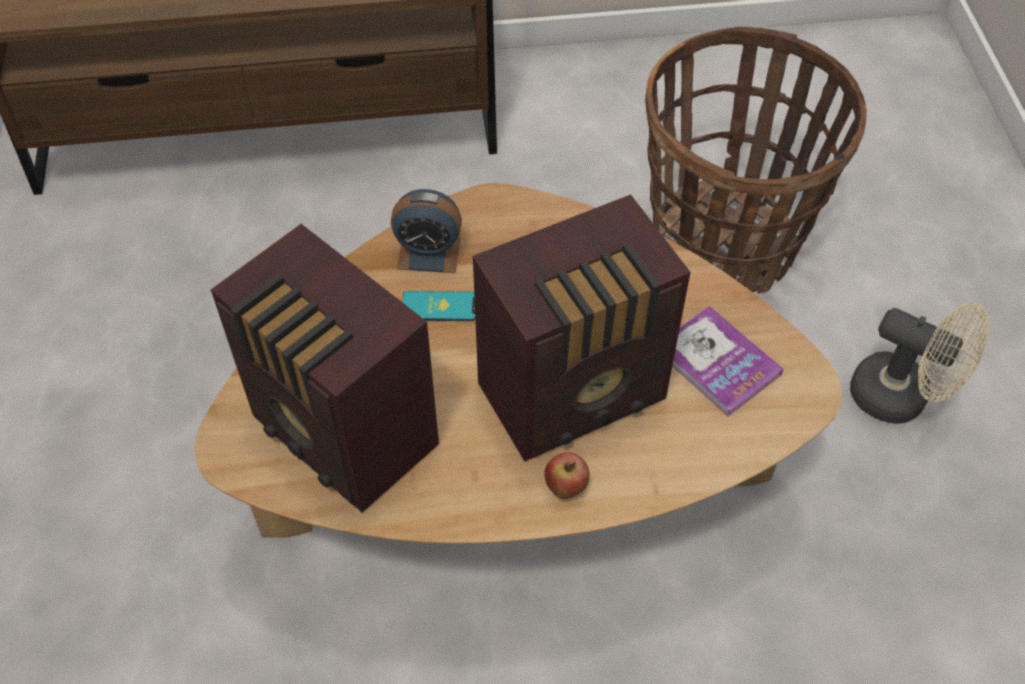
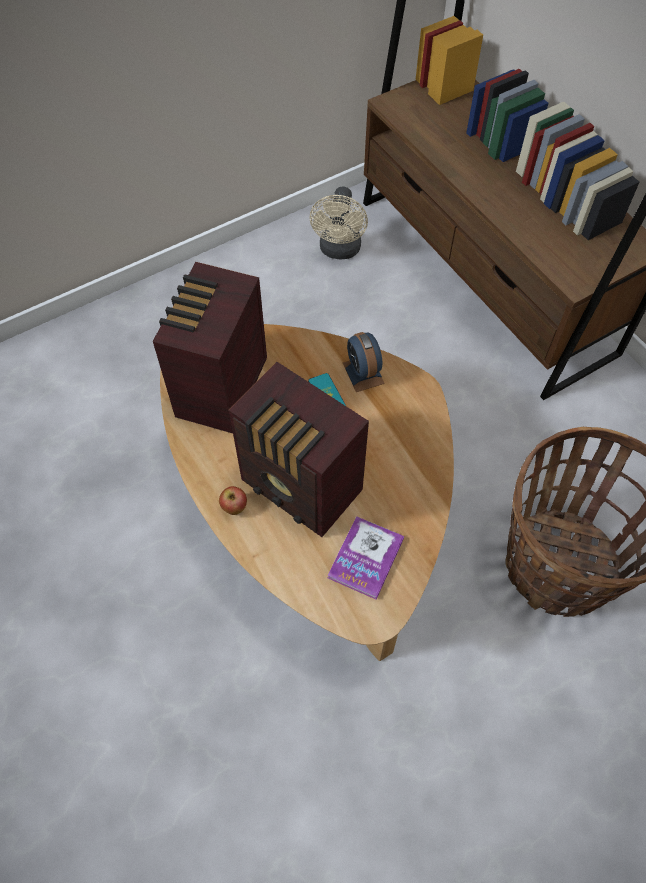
camera: 65 degrees right, 5 degrees up
beige fan [850,302,988,424] -> beige fan moved to [310,187,368,259]

